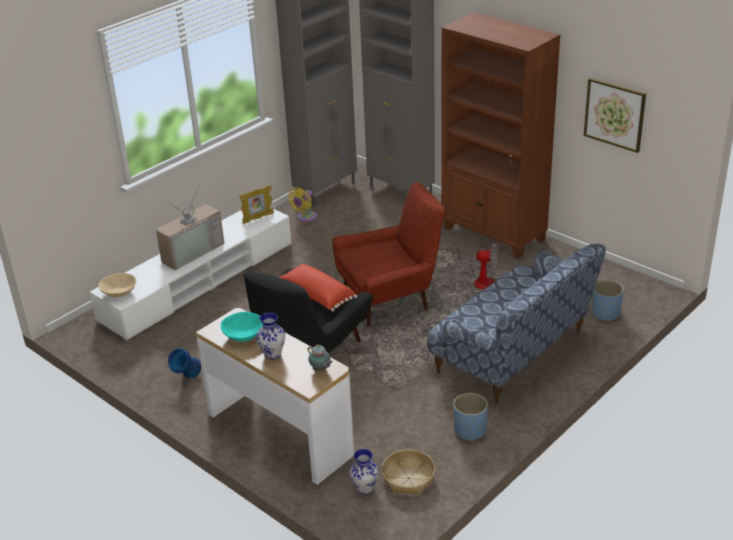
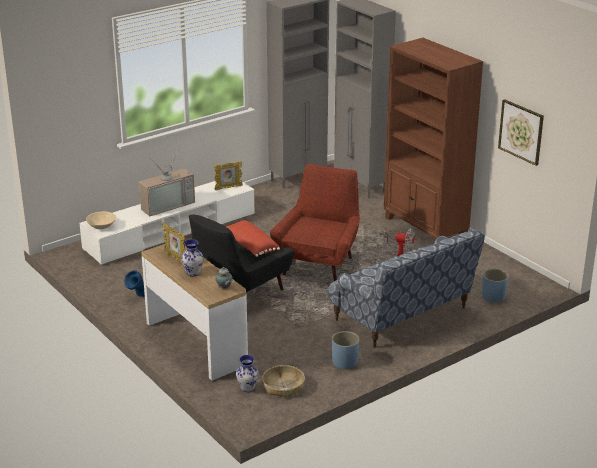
camera: 10 degrees right, 5 degrees down
turquoise bowl [220,312,263,342] -> picture frame [162,223,186,263]
yellow fan [288,187,317,222] -> none
red armchair [332,182,445,327] -> red armchair turned 60 degrees counterclockwise [270,164,360,281]

